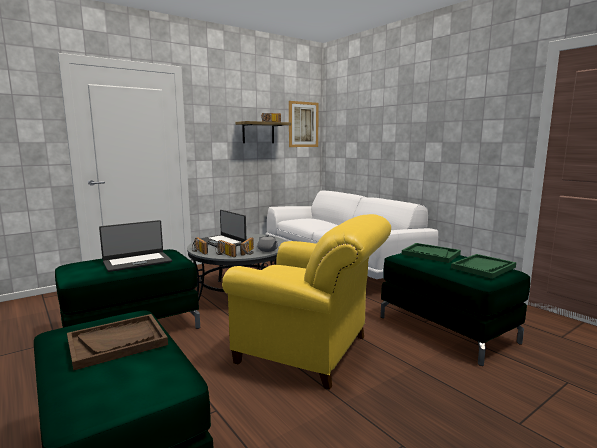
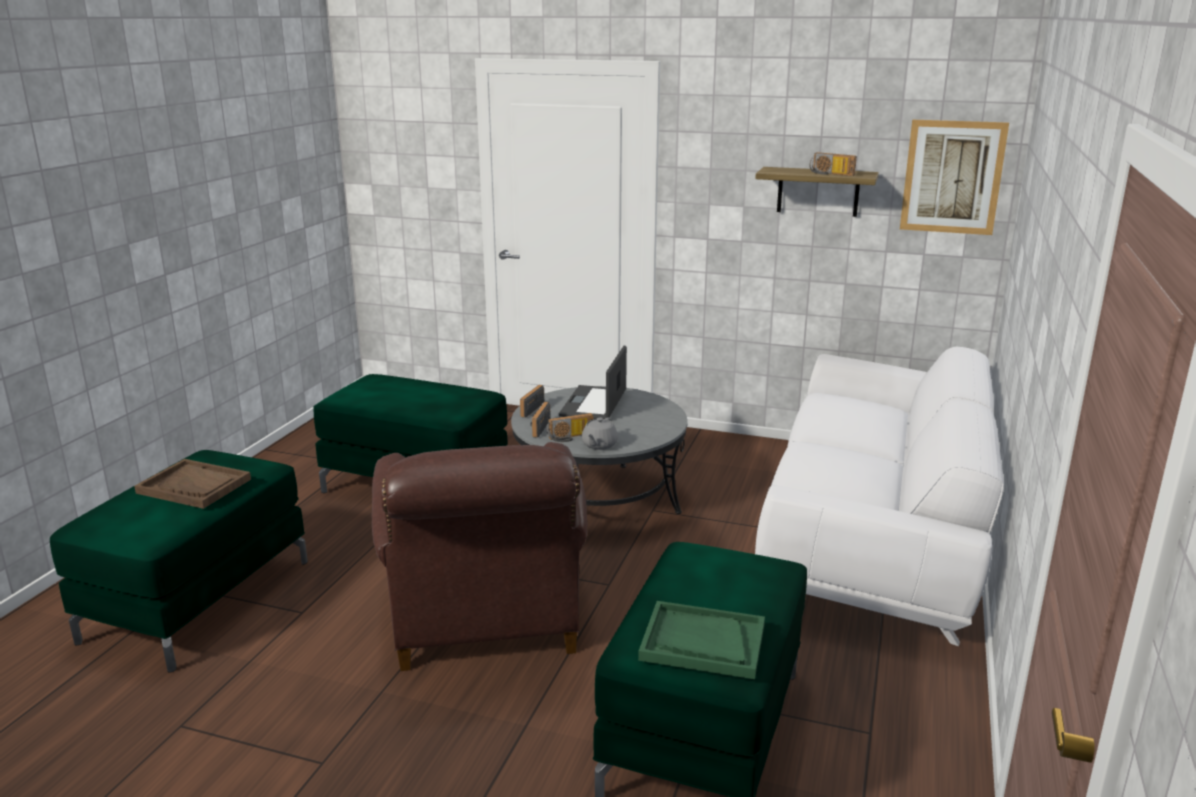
camera: 55 degrees right, 10 degrees up
laptop [99,220,172,272] -> none
yellow armchair [222,214,391,390] -> brown armchair [372,442,587,671]
green tray [401,243,461,263] -> none

